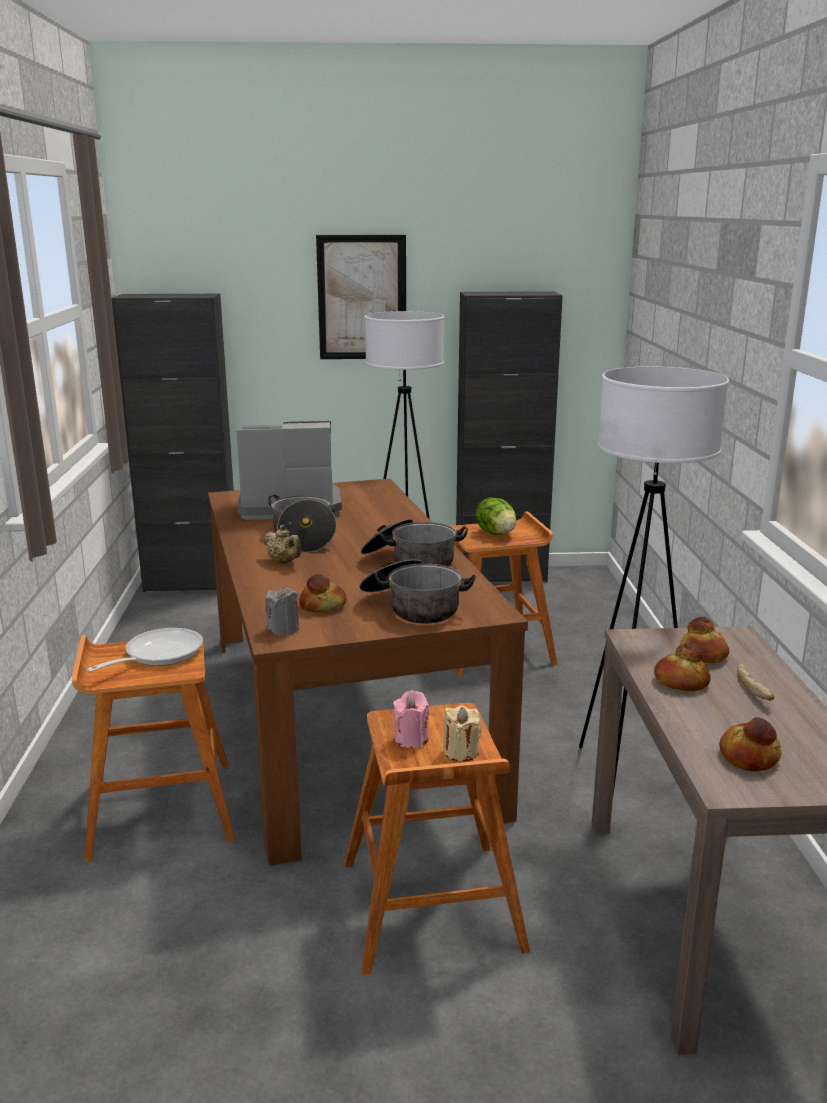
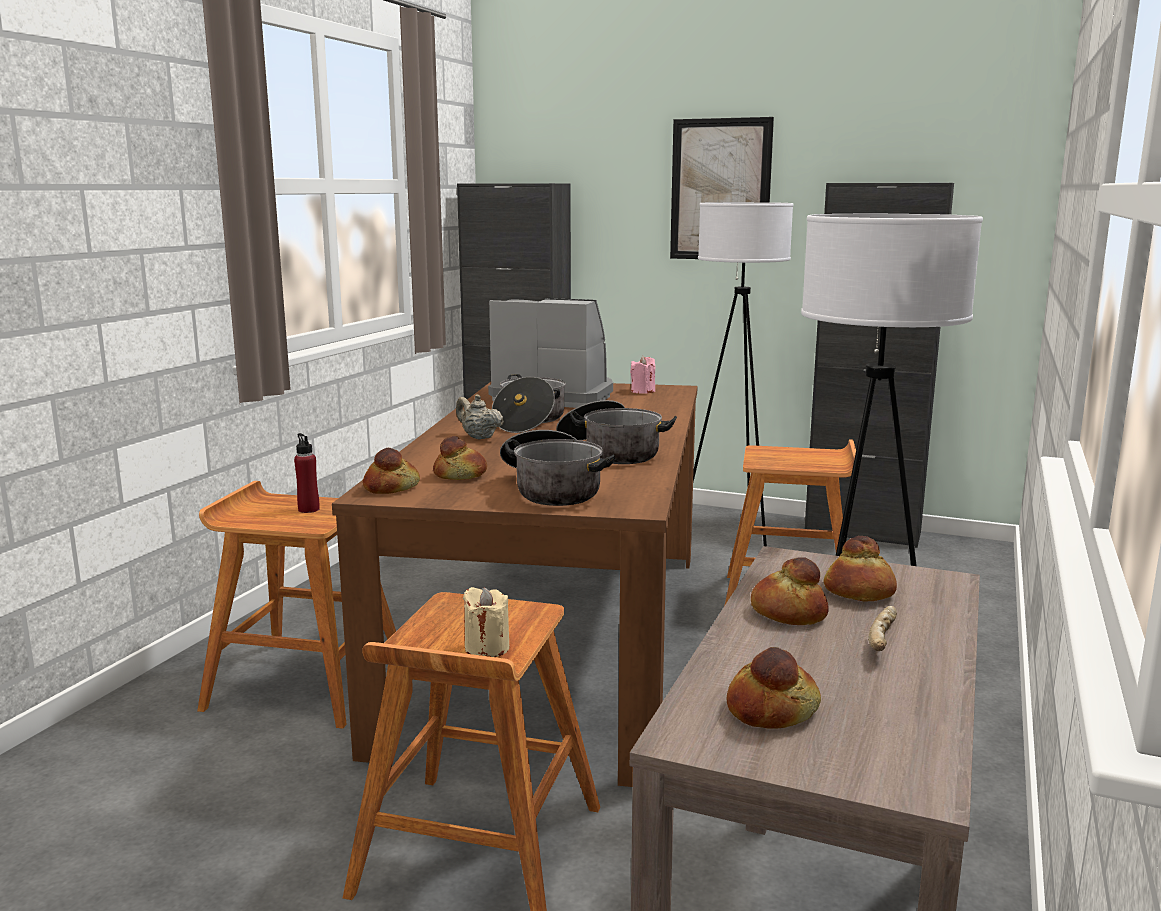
camera: 25 degrees right, 5 degrees down
frying pan [86,628,203,672] -> red bottle [294,433,320,513]
beige teapot [263,525,301,564] -> beige teapot turned 150 degrees clockwise [456,394,504,440]
grey candle [265,586,299,635] -> bread [363,448,420,494]
pink candle [393,690,429,748] -> pink candle moved to [630,356,655,394]
lettuce [476,497,516,535] -> none

